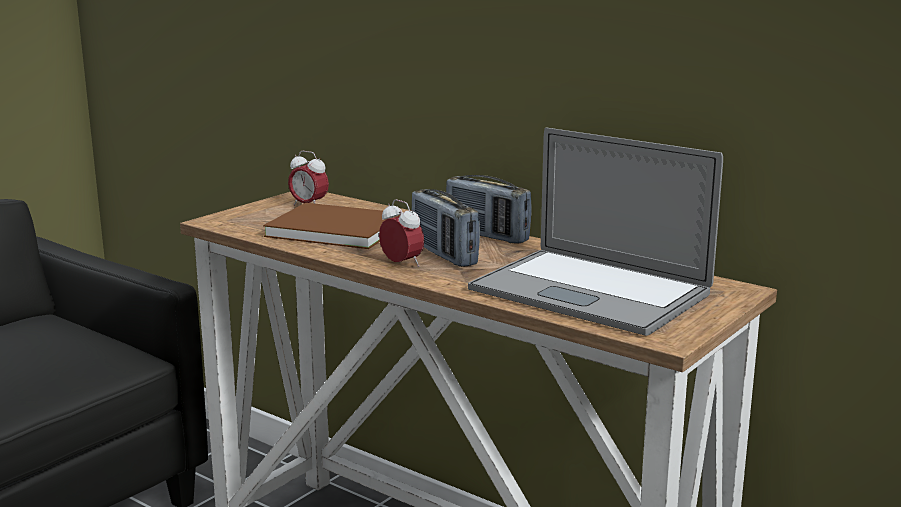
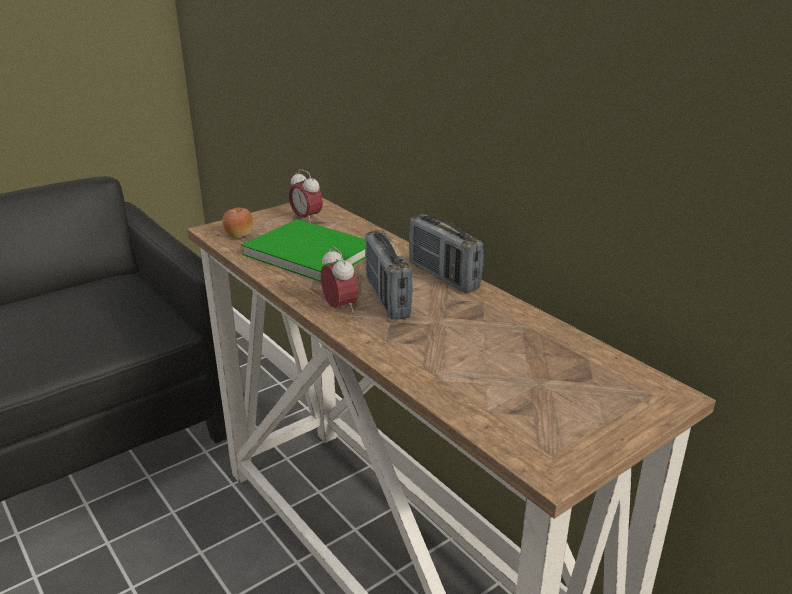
camera: 15 degrees right, 10 degrees up
brown book [263,203,400,249] -> green book [241,219,365,282]
laptop [468,127,723,336] -> none
none -> apple [222,208,253,239]

